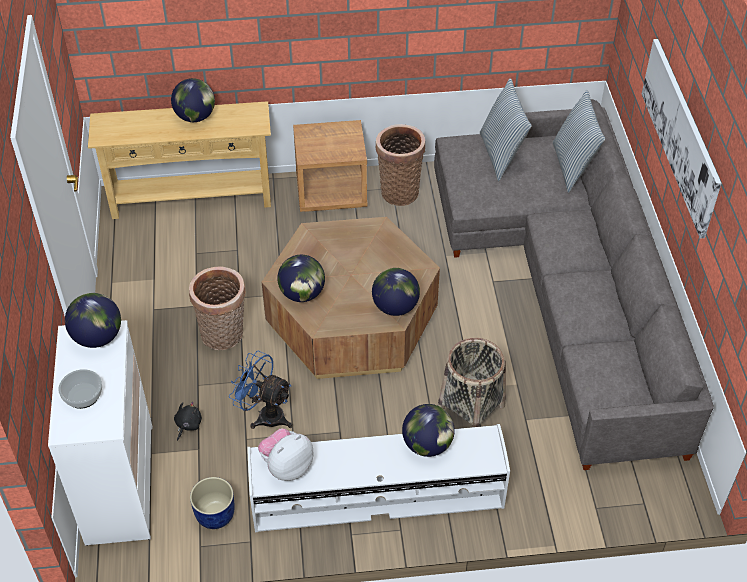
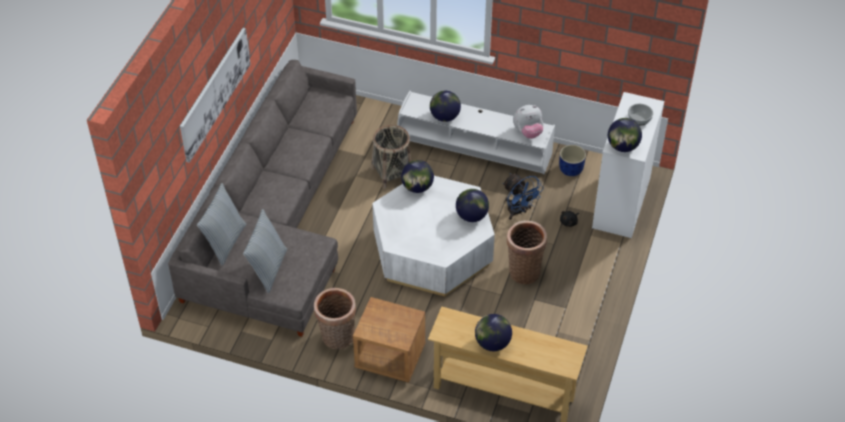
camera: 155 degrees left, 0 degrees up
brown coffee table [261,217,440,379] -> white coffee table [372,176,495,297]

